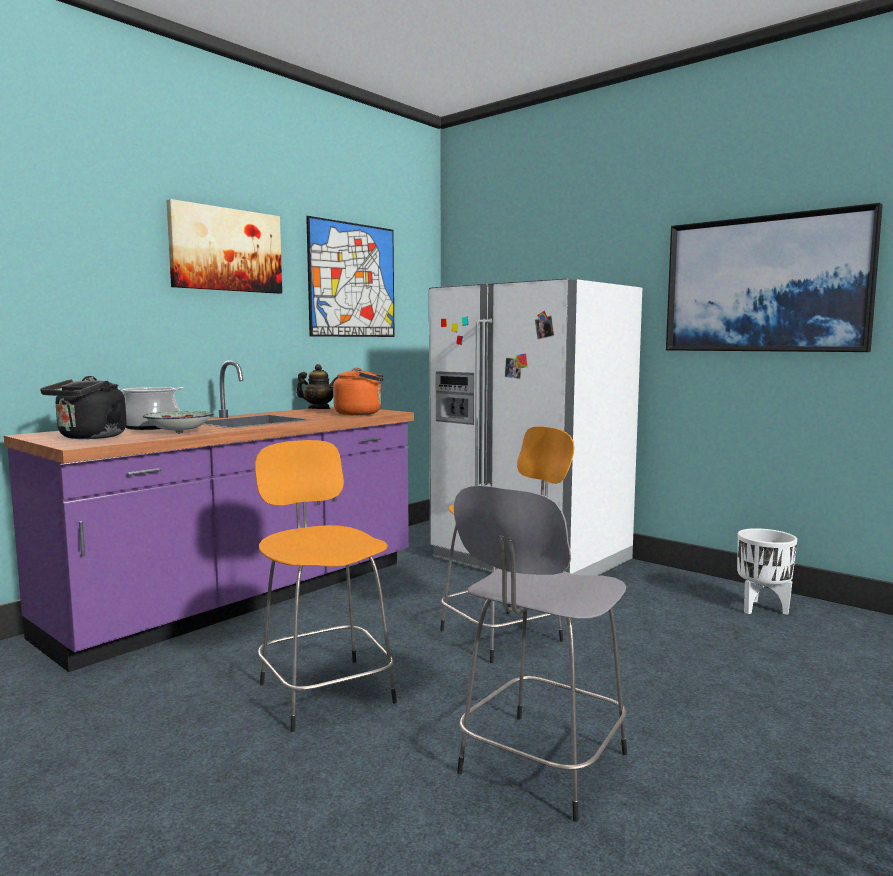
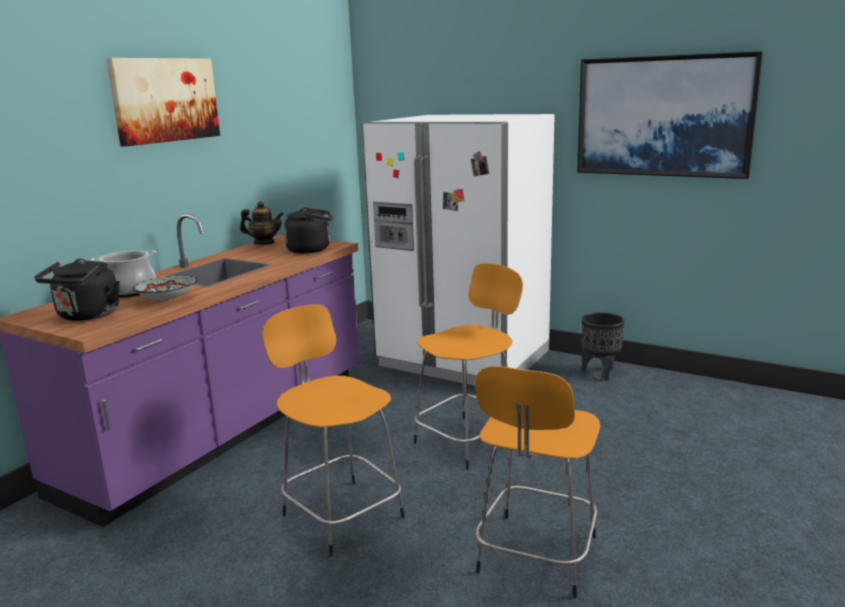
camera: 10 degrees left, 10 degrees up
picture [306,216,395,337] -> none
orange kettle [333,368,384,415] -> black kettle [284,207,333,254]
grey stool [454,485,627,822] -> orange stool [475,366,600,598]
white planter [737,528,797,615] -> none
none -> black planter [581,312,625,381]

